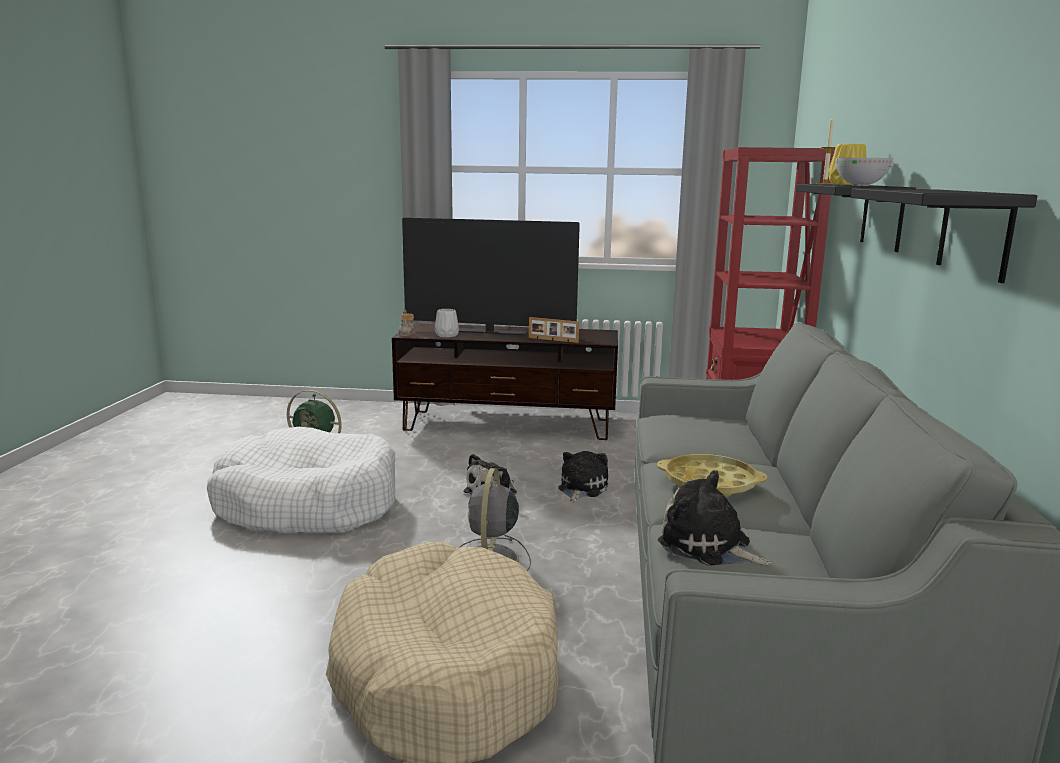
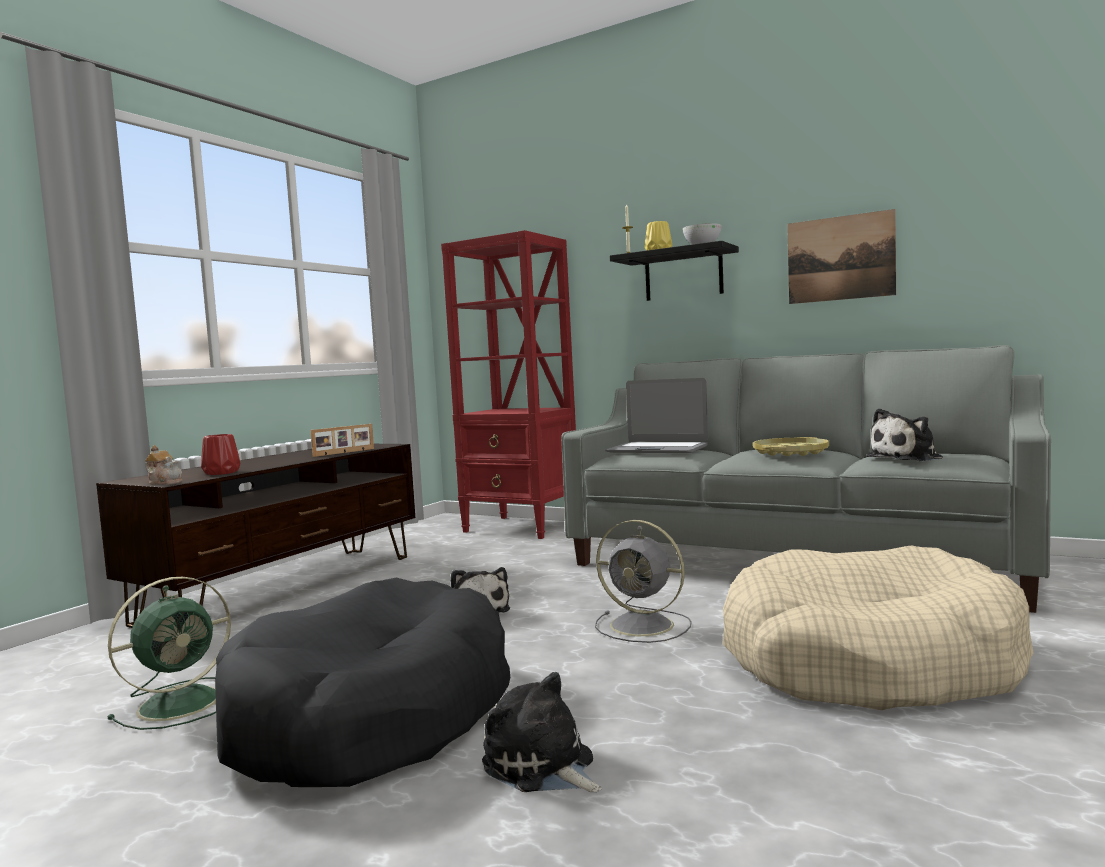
camera: 65 degrees left, 10 degrees down
white dog bed [207,427,395,533] -> black dog bed [215,578,510,787]
television [402,218,580,335] -> none
white vase [435,309,459,337] -> red vase [201,434,240,475]
plush toy [558,451,608,502] -> plush toy moved to [482,672,602,792]
black shelf [851,188,1037,283] -> picture [787,209,896,304]
none -> laptop [605,378,708,453]

